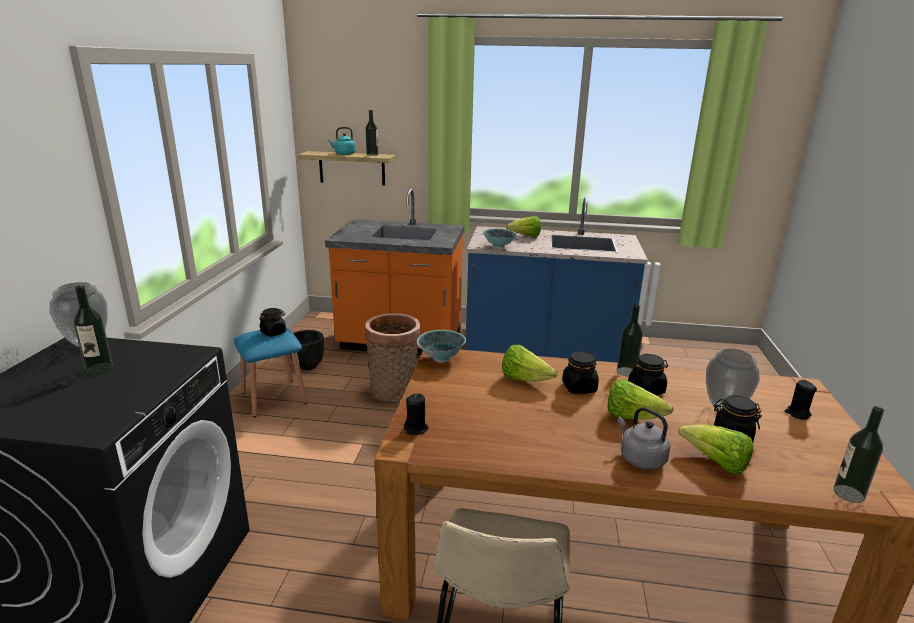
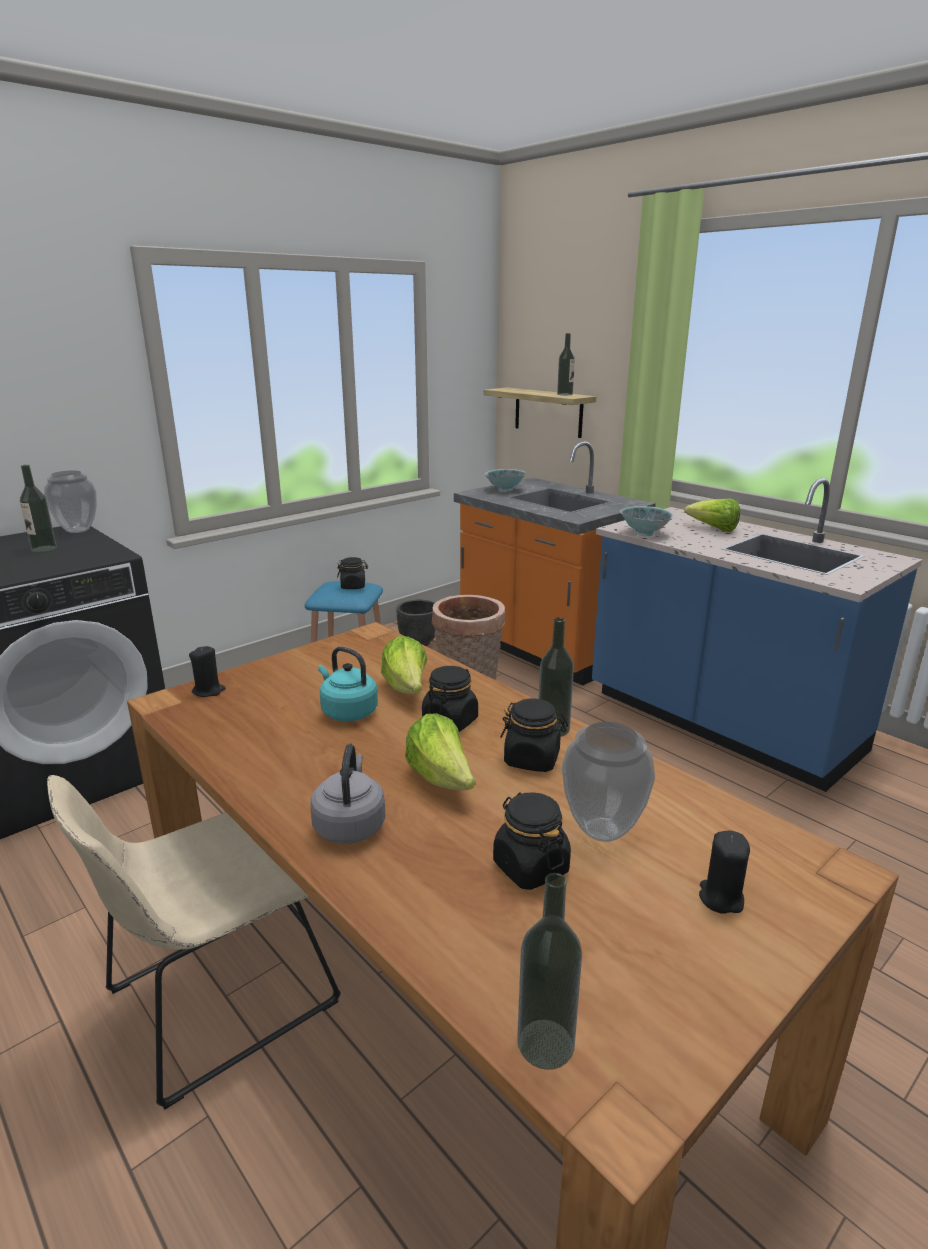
camera: 40 degrees right, 0 degrees up
turquoise kettle [328,127,356,155] -> turquoise kettle moved to [318,646,378,722]
bowl [417,330,466,363] -> bowl moved to [485,469,526,492]
lettuce [679,425,753,475] -> none

